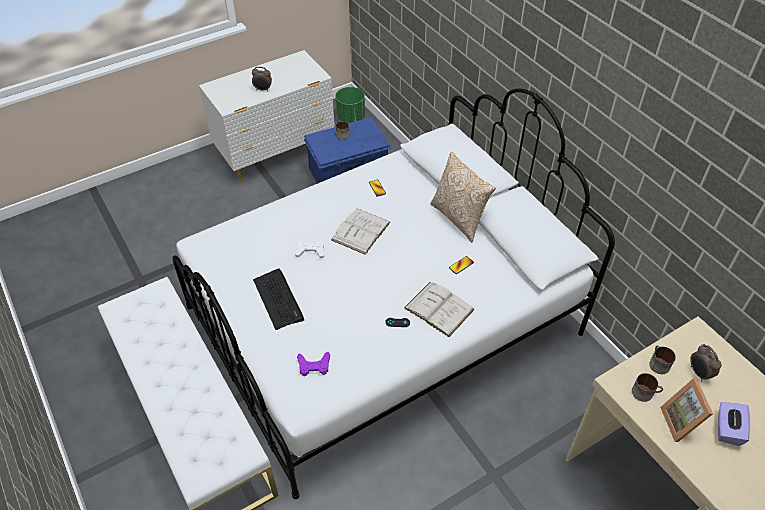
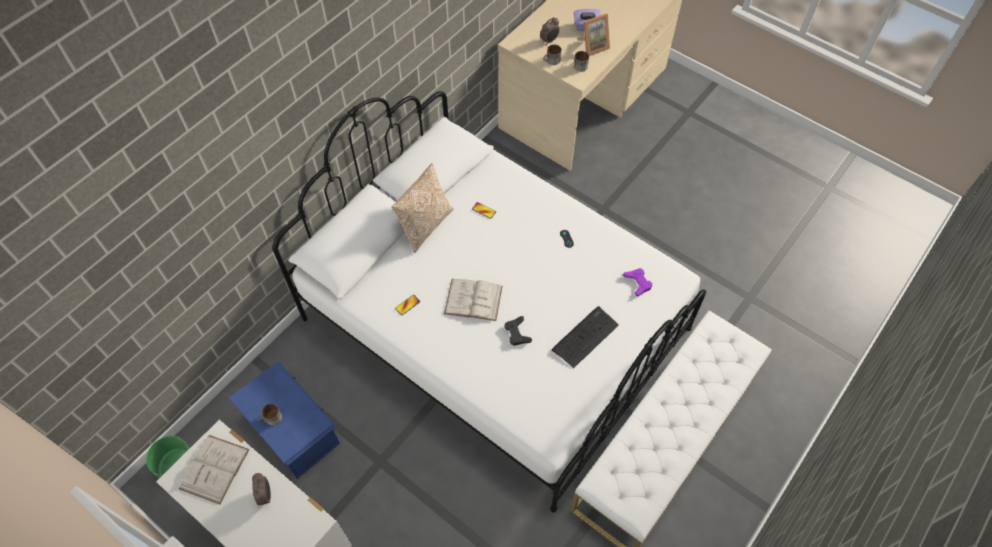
camera: 110 degrees left, 10 degrees up
white game controller [295,240,324,258] -> black game controller [504,316,532,346]
white book [404,282,475,337] -> white book moved to [179,435,249,504]

